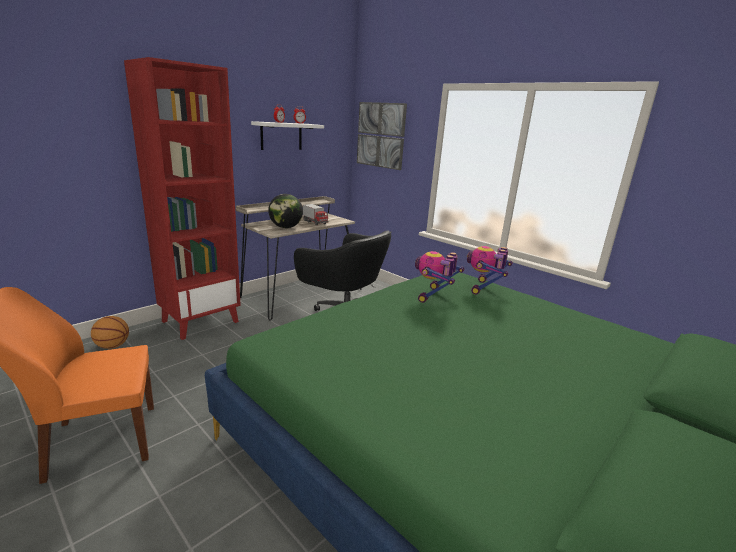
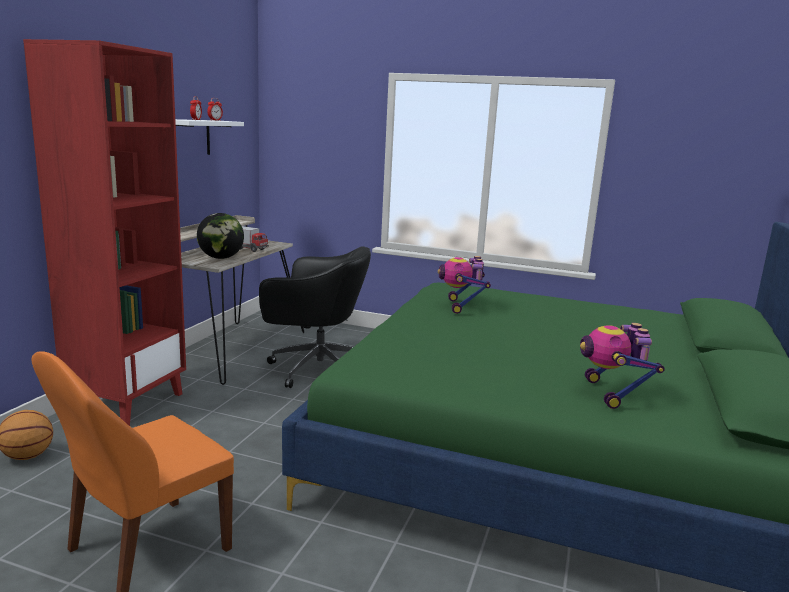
camera: 25 degrees left, 5 degrees down
picture [357,102,407,170] -> none
toy robot [467,246,513,295] -> toy robot moved to [580,323,665,409]

